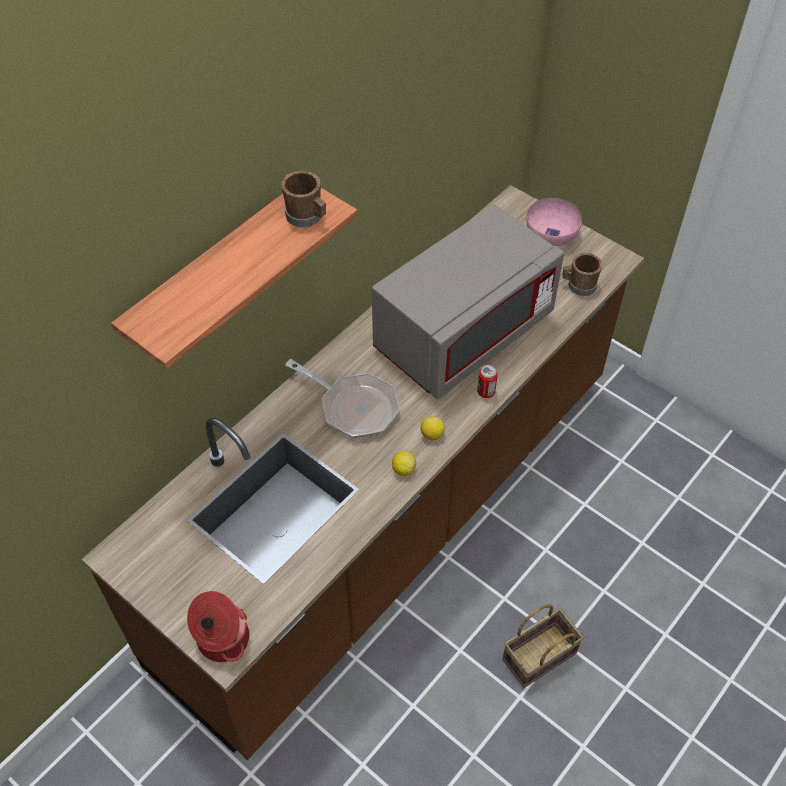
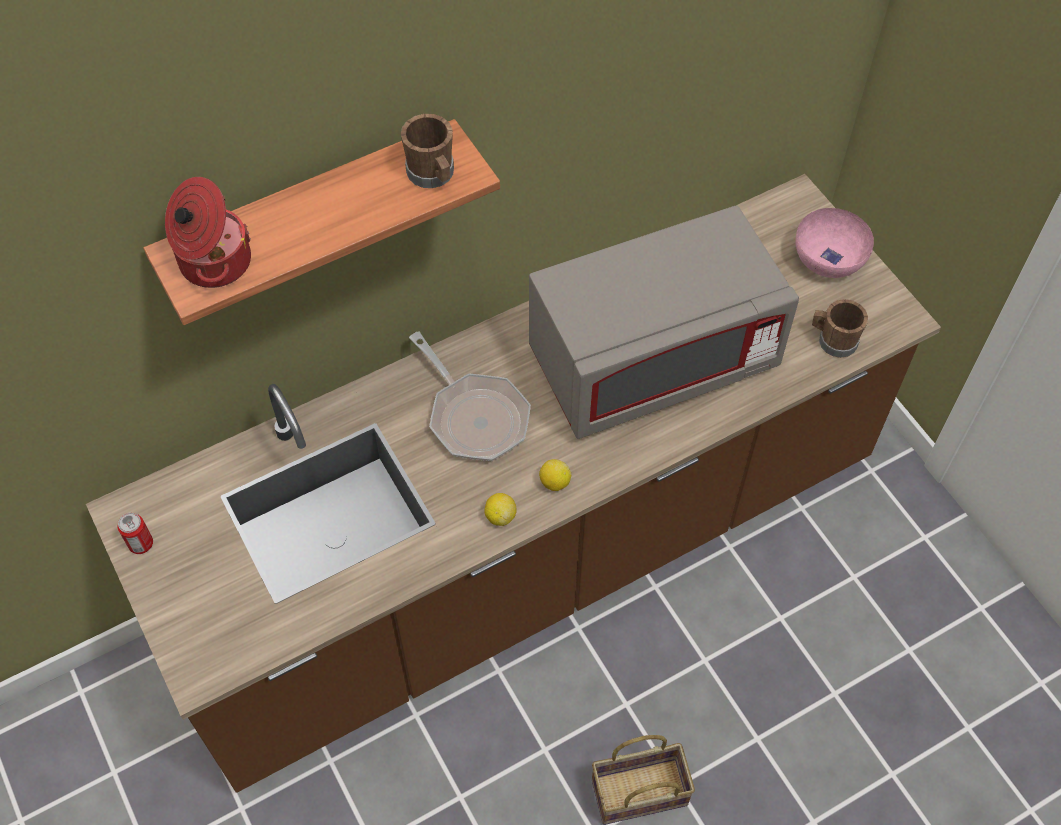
camera: 20 degrees right, 5 degrees up
cooking pot [187,591,249,662] -> cooking pot moved to [165,177,251,288]
can [477,365,498,398] -> can moved to [118,513,153,554]

